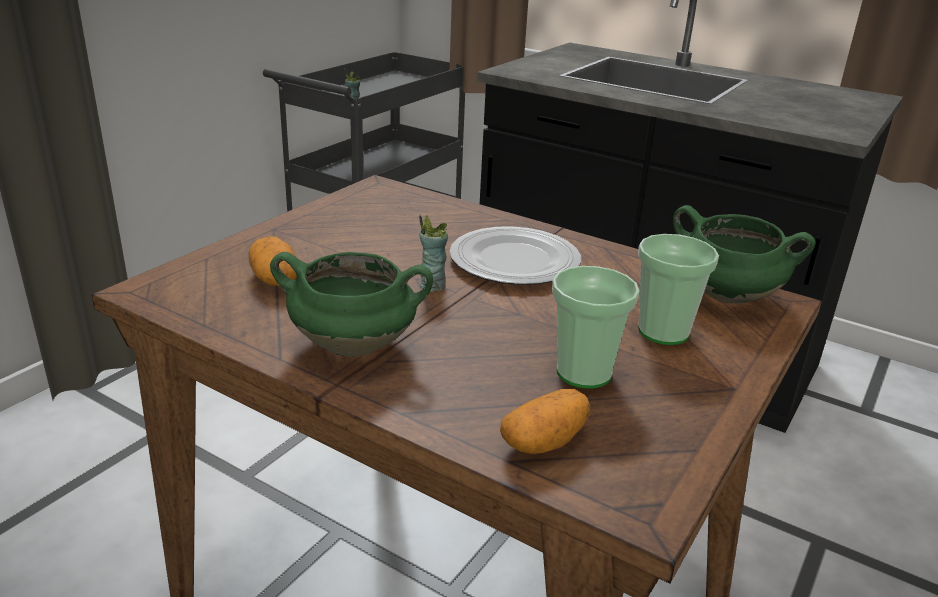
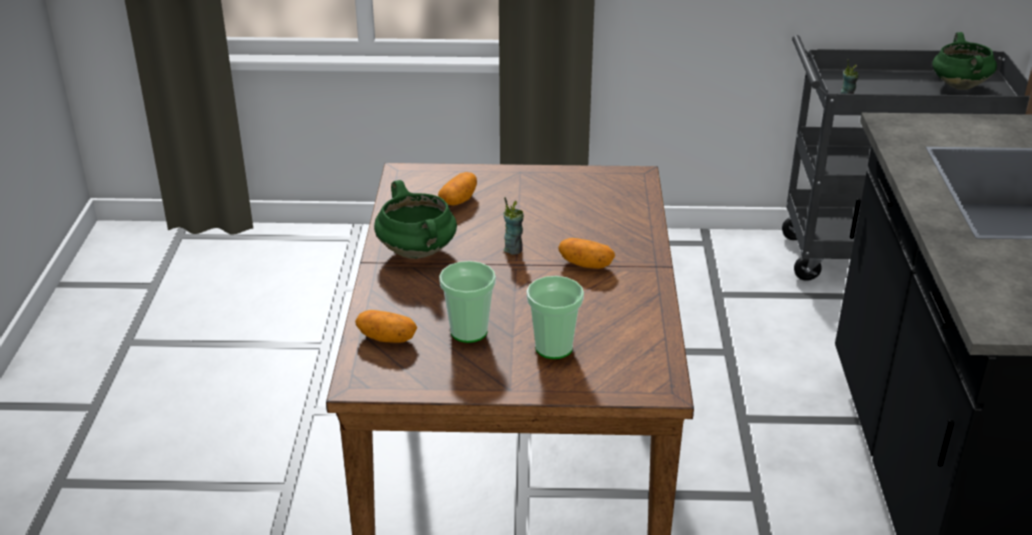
camera: 60 degrees right, 5 degrees up
plate [450,226,581,285] -> potato [558,238,615,269]
green cooking pot [673,205,816,304] -> green cooking pot moved to [932,32,997,90]

